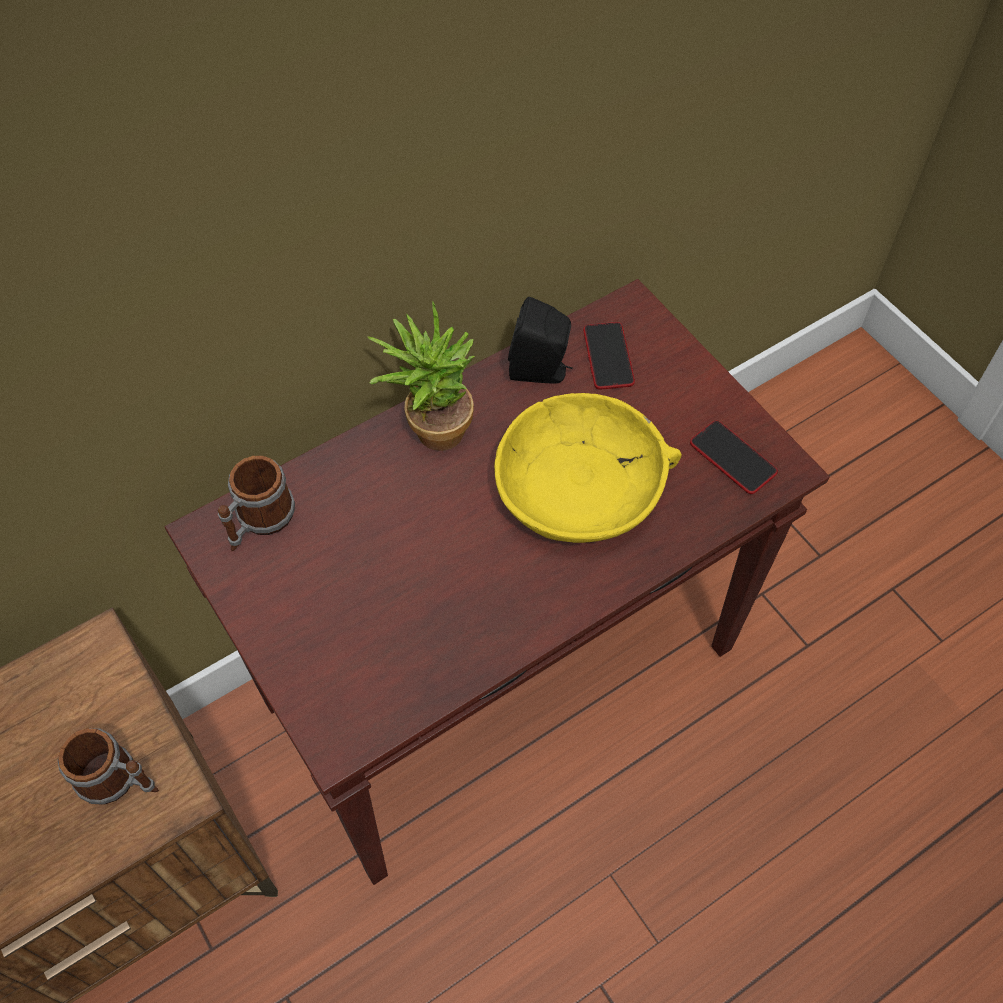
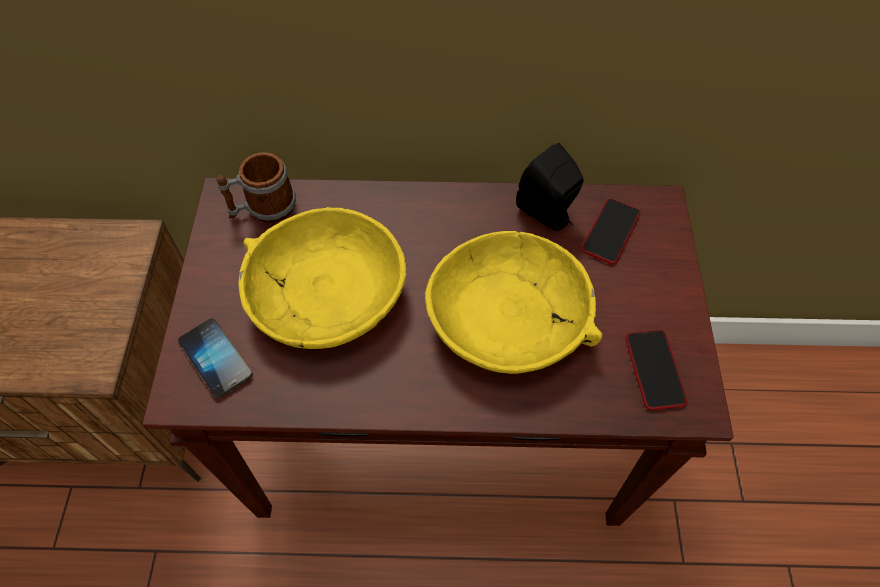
camera: 35 degrees right, 0 degrees up
mug [58,728,159,805] -> none
potted plant [367,302,475,451] -> none
none -> phone [178,318,253,398]
none -> yellow bowl [238,207,406,349]

